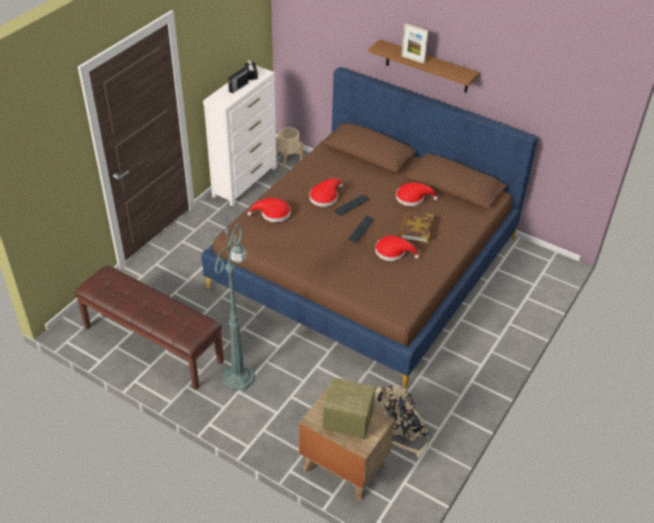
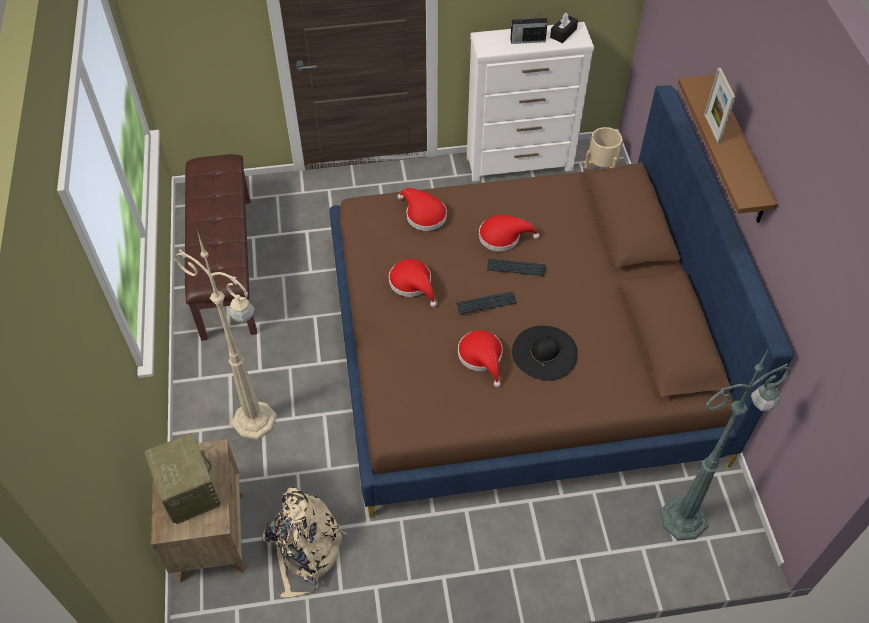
camera: 50 degrees right, 10 degrees up
green floor lamp [215,216,255,390] -> green floor lamp moved to [660,346,791,540]
red hat [396,183,438,206] -> red hat moved to [389,259,437,307]
book [399,211,434,244] -> black hat [512,326,578,380]
none -> beige floor lamp [175,231,277,440]

